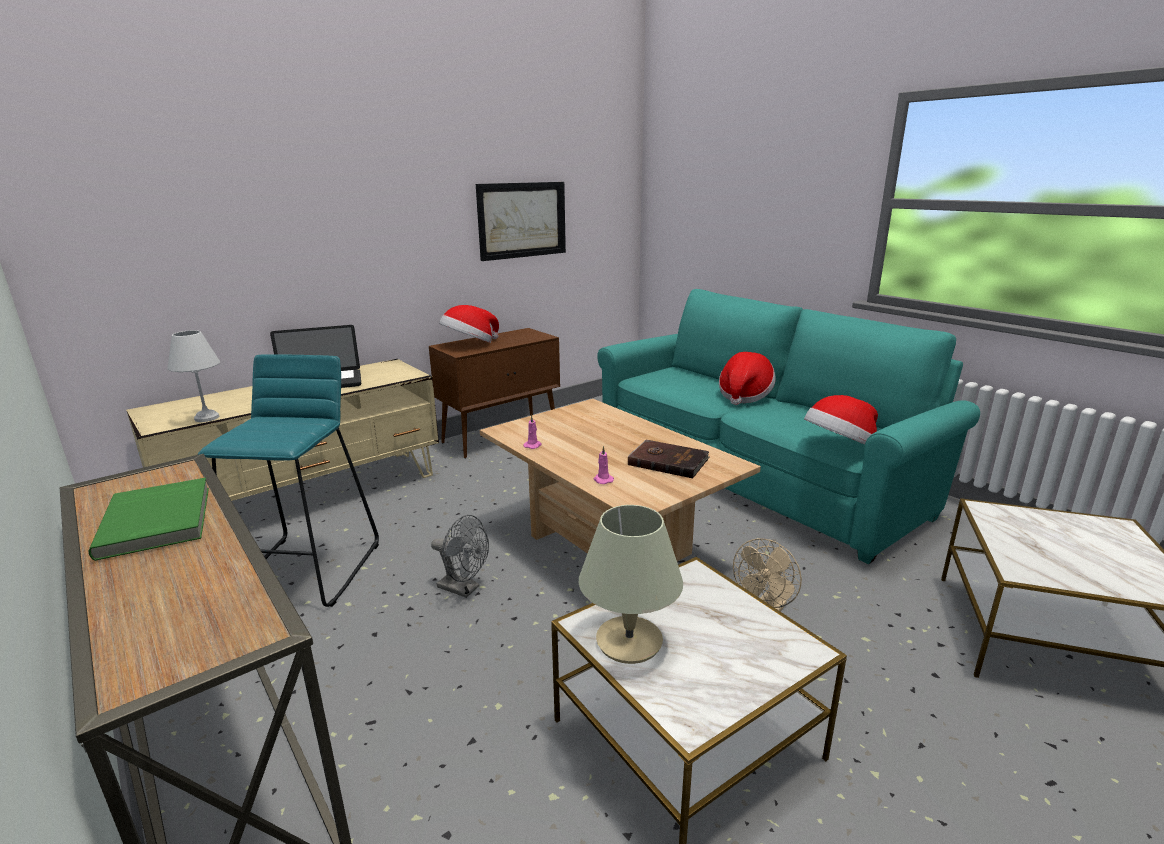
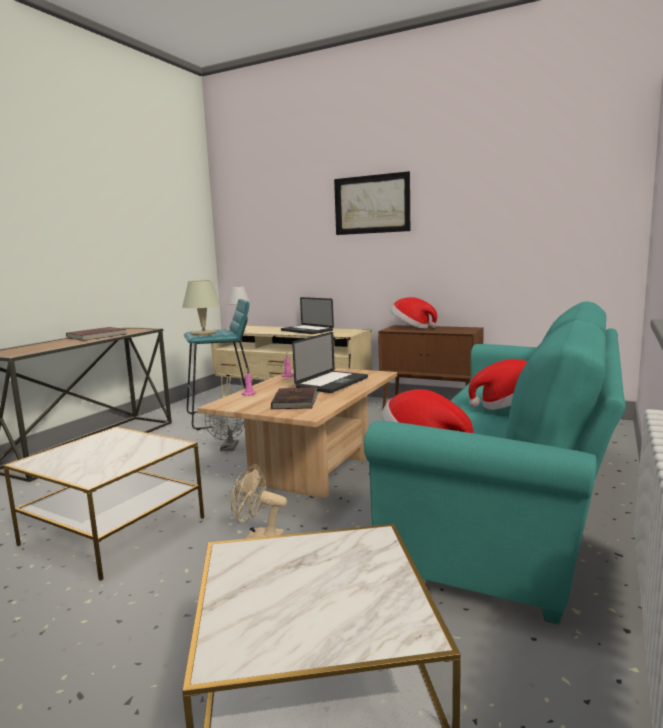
camera: 65 degrees right, 10 degrees down
green book [89,478,209,561] -> red book [66,327,126,341]
picture [476,182,566,261] -> picture moved to [334,171,410,235]
beige table lamp [579,505,683,664] -> beige table lamp moved to [182,280,221,335]
none -> laptop [292,332,368,393]

